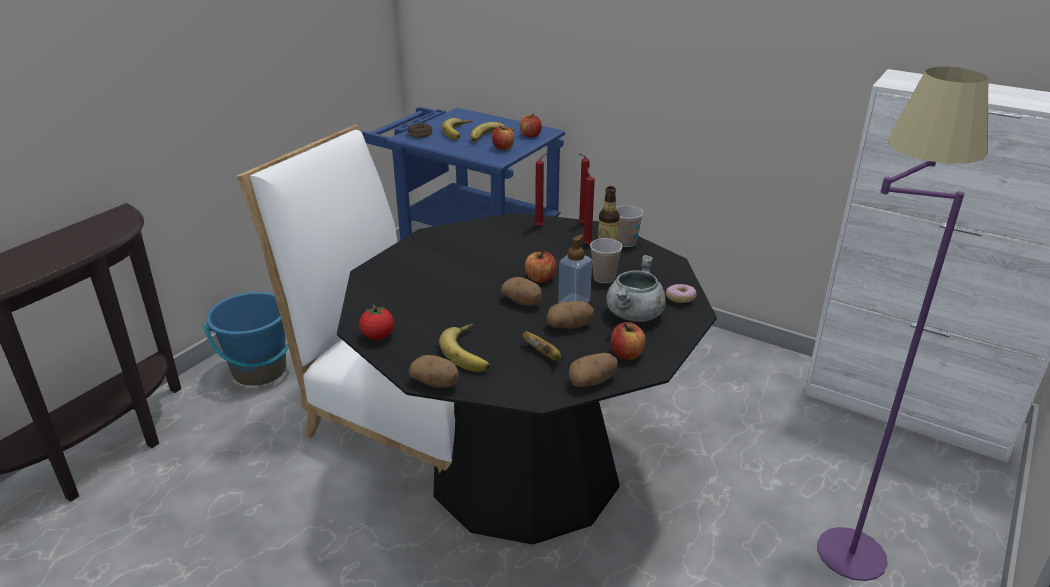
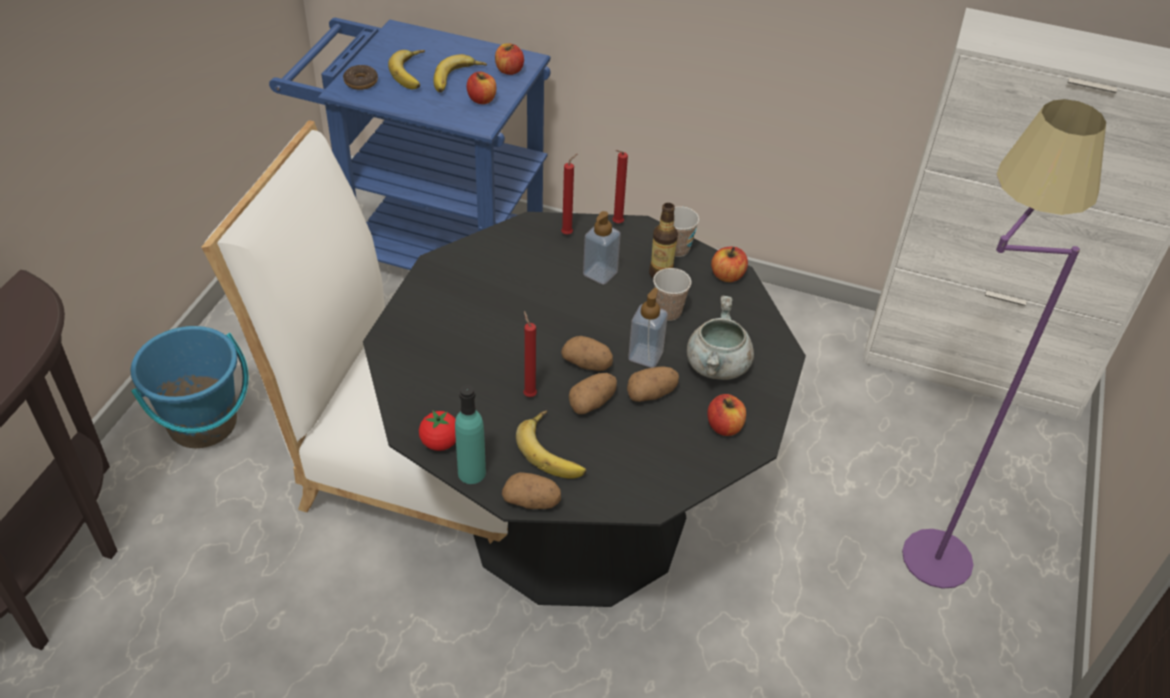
camera: 15 degrees left, 15 degrees up
banana [522,331,561,361] -> none
apple [525,250,557,283] -> apple moved to [711,247,748,282]
potato [569,353,617,387] -> potato moved to [569,373,617,414]
red candle [583,167,595,245] -> red candle moved to [523,311,537,397]
donut [666,284,696,303] -> none
none -> turquoise bottle [455,385,486,484]
none -> soap dispenser [583,211,621,285]

